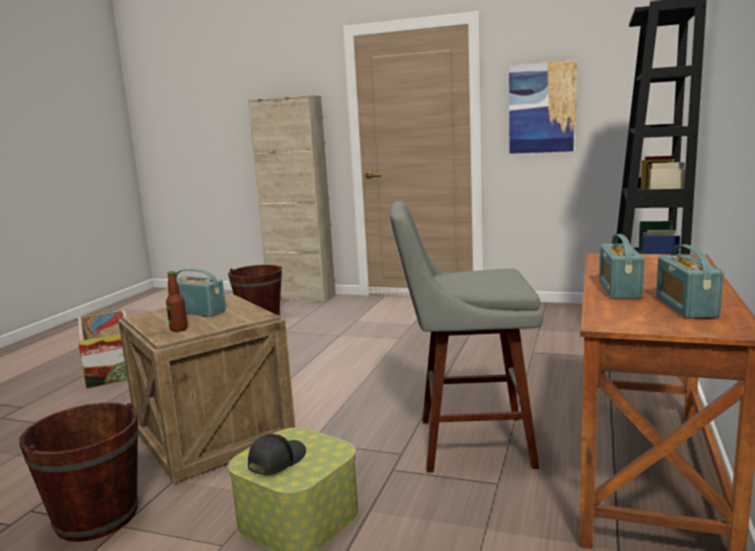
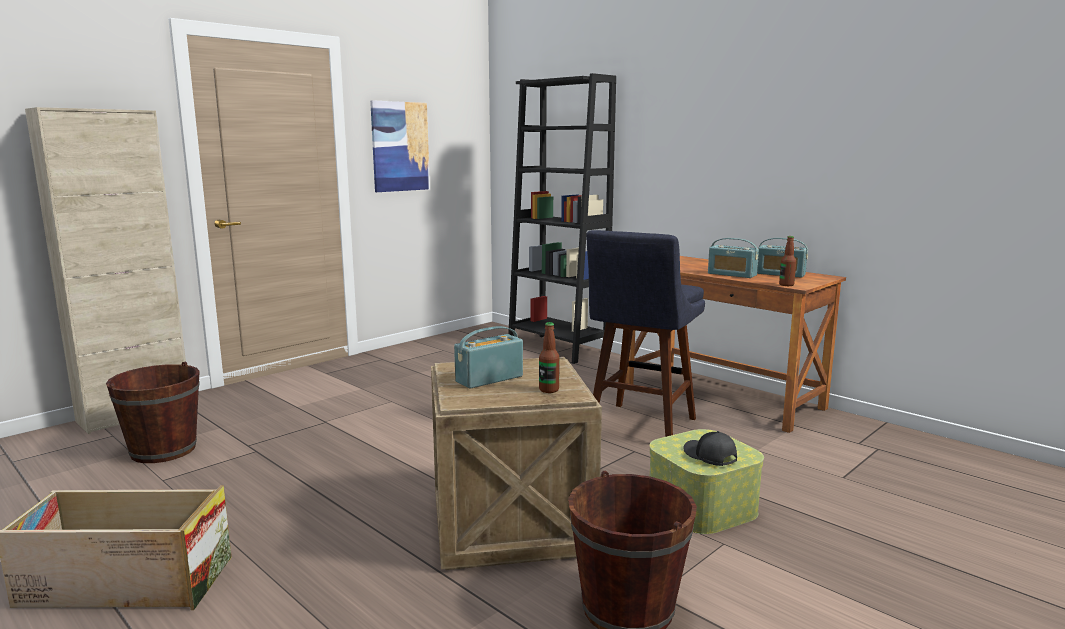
camera: 65 degrees left, 0 degrees up
grey stool [390,201,543,473] -> blue stool [586,230,705,437]
none -> bottle [779,236,796,286]

